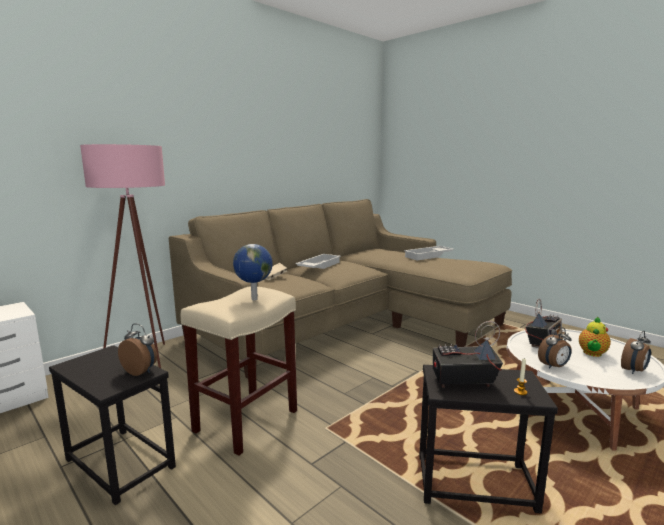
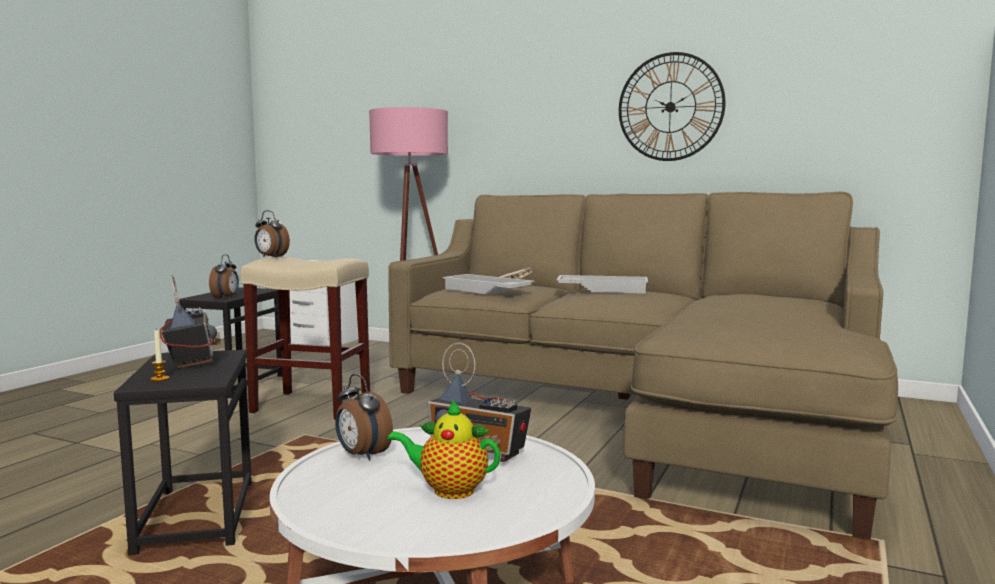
camera: 70 degrees right, 5 degrees down
globe [233,244,273,300] -> none
white tray [404,246,454,261] -> white tray moved to [442,274,534,294]
alarm clock [621,331,651,374] -> alarm clock moved to [255,210,290,258]
none -> wall clock [619,52,726,161]

